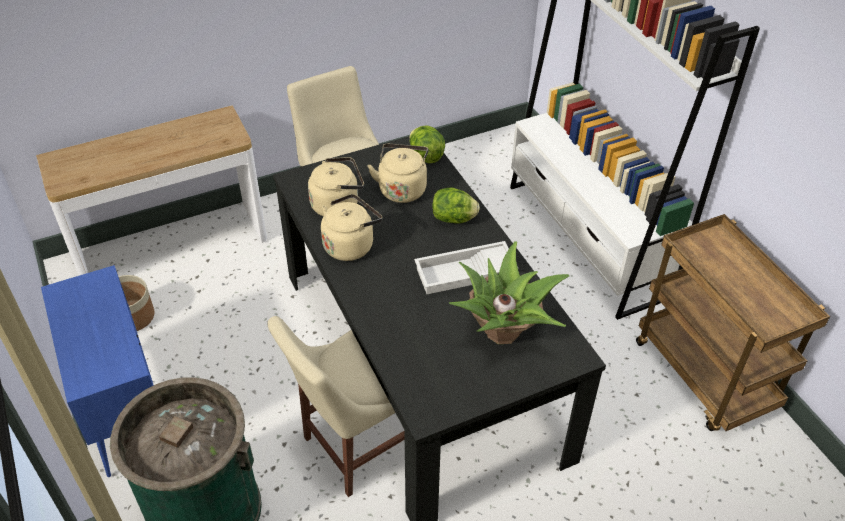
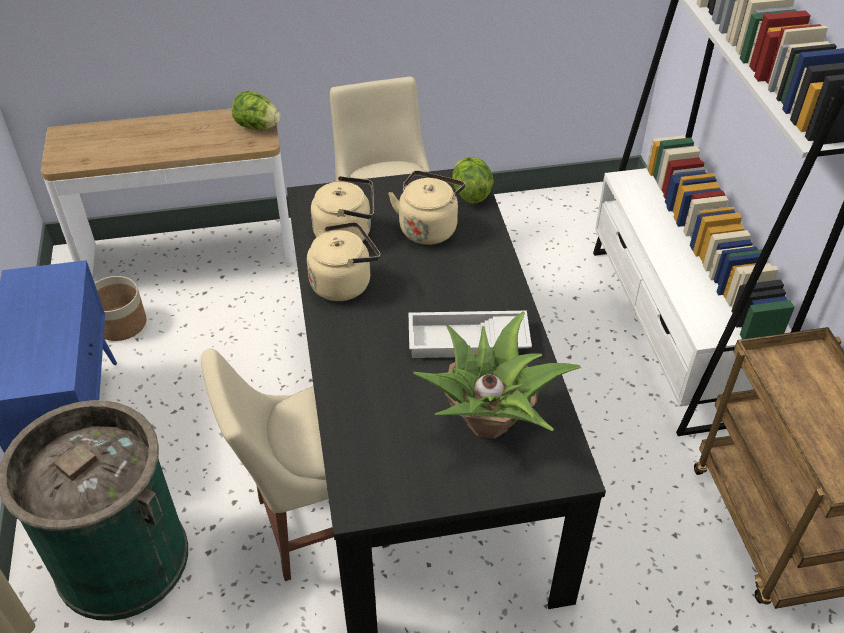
camera: 15 degrees right, 0 degrees up
lettuce [432,188,480,223] -> lettuce moved to [232,91,281,131]

